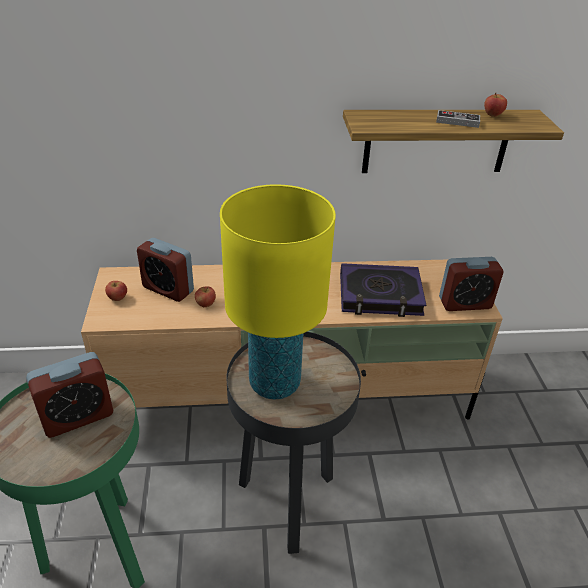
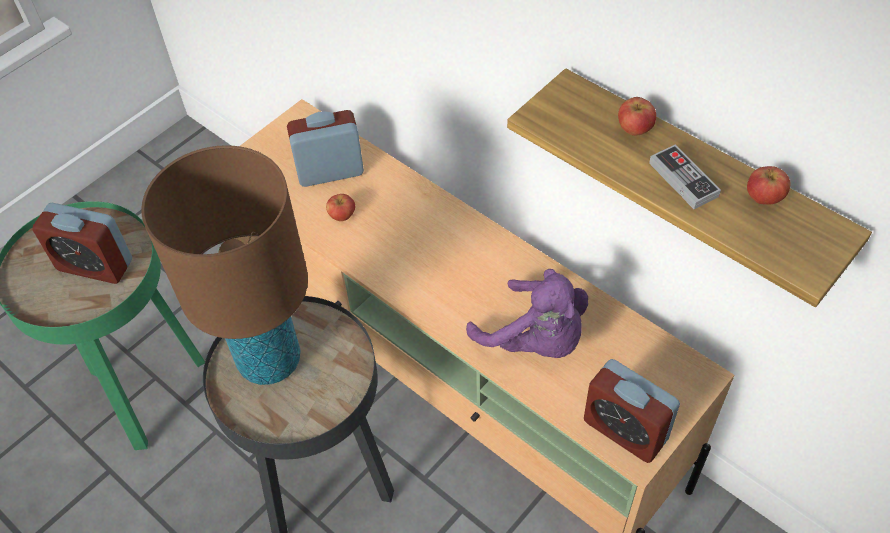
camera: 50 degrees right, 15 degrees up
apple [105,281,127,301] -> apple moved to [618,97,656,136]
alarm clock [137,238,194,302] -> alarm clock turned 90 degrees clockwise [287,110,364,187]
yellow table lamp [220,184,336,400] -> brown table lamp [141,145,308,385]
book [340,263,426,317] -> purple plush toy [466,269,588,358]

